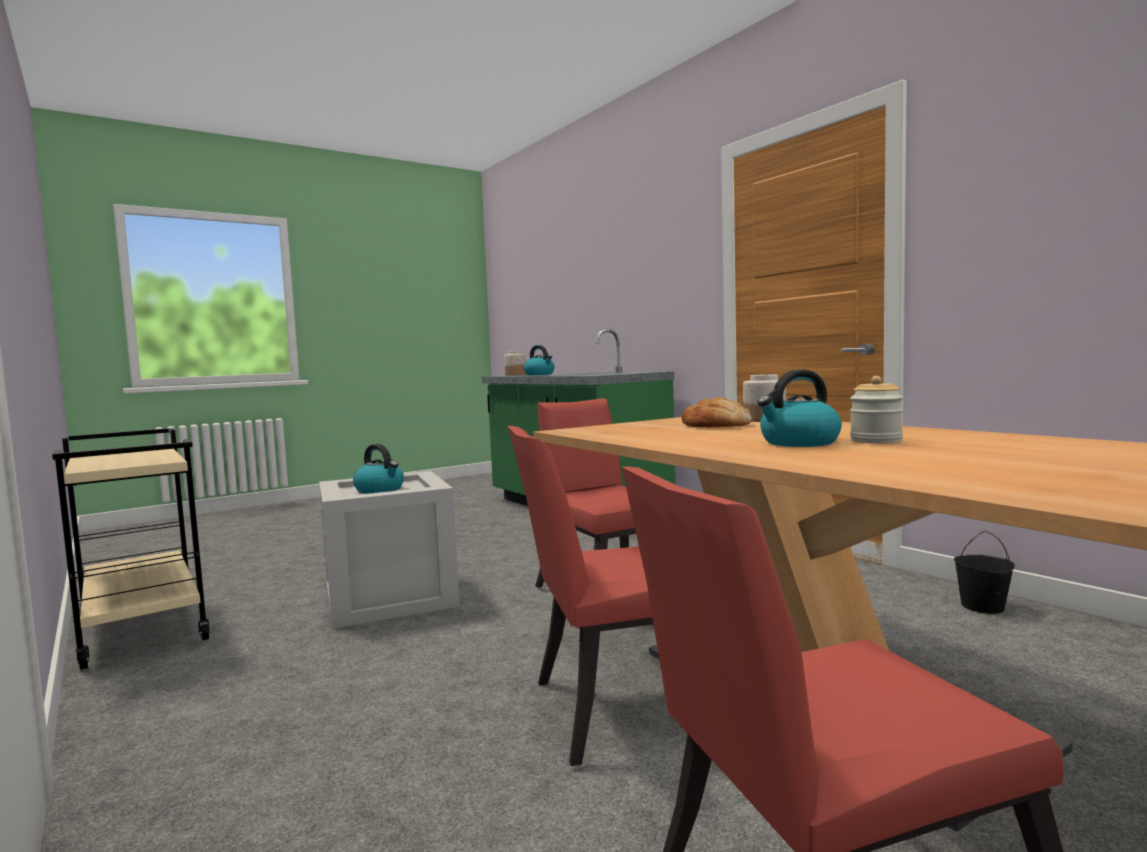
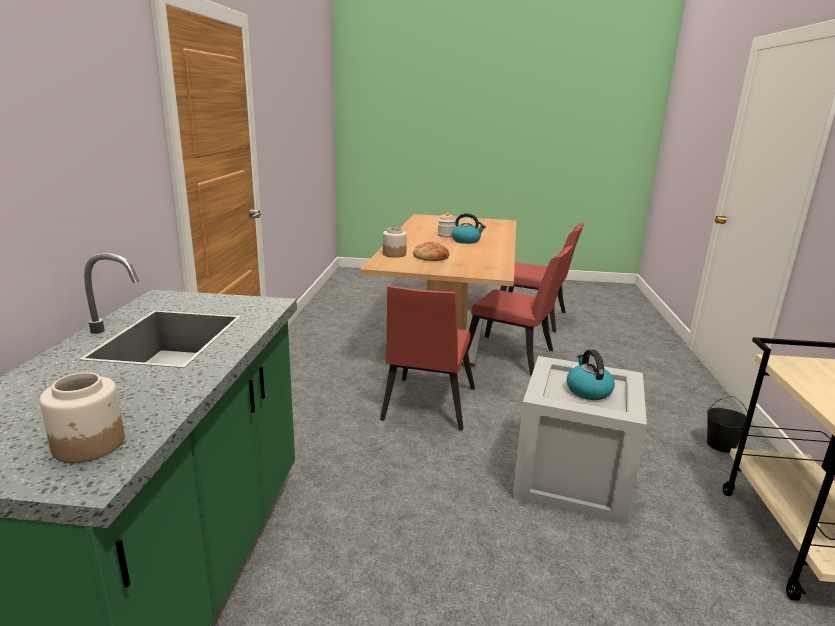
camera: 140 degrees left, 15 degrees up
kettle [524,345,554,375] -> none
black bucket [954,531,1015,614] -> black bucket moved to [707,396,747,453]

